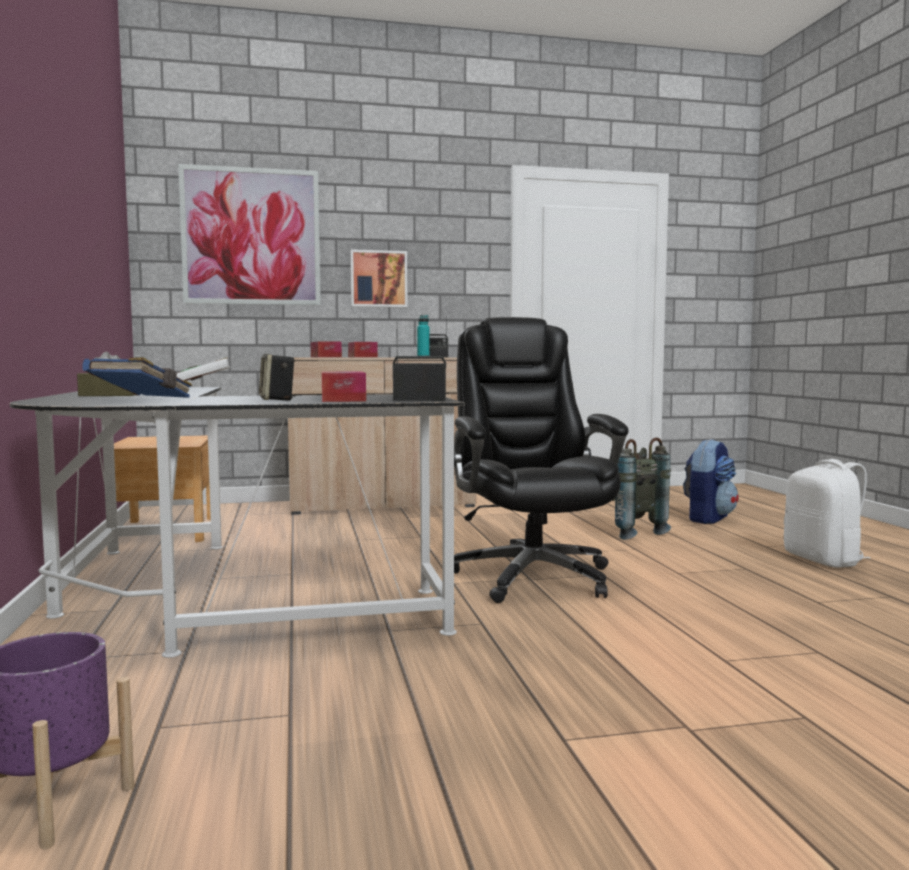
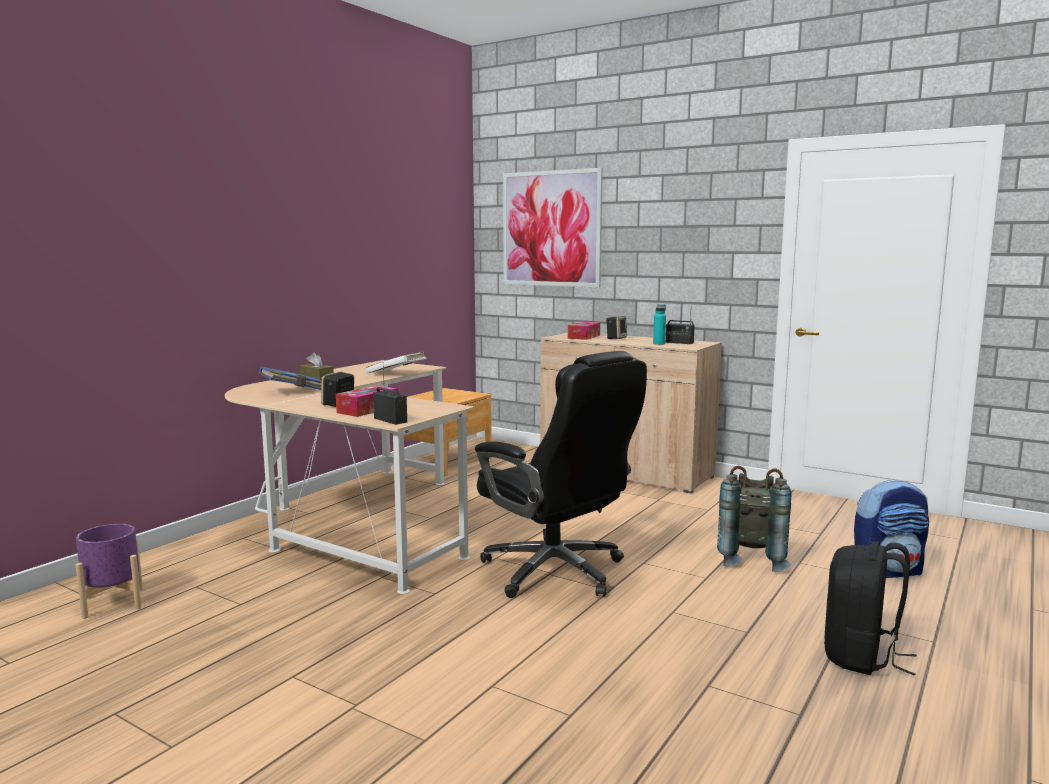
camera: 45 degrees right, 5 degrees up
black desk [10,387,464,658] -> beige desk [225,360,474,594]
tissue box [348,342,378,357] -> speaker [606,316,627,339]
picture [350,249,408,308] -> none
black office chair [454,317,629,603] -> black office chair turned 105 degrees clockwise [475,351,647,598]
white backpack [784,459,871,568] -> black backpack [824,541,917,676]

